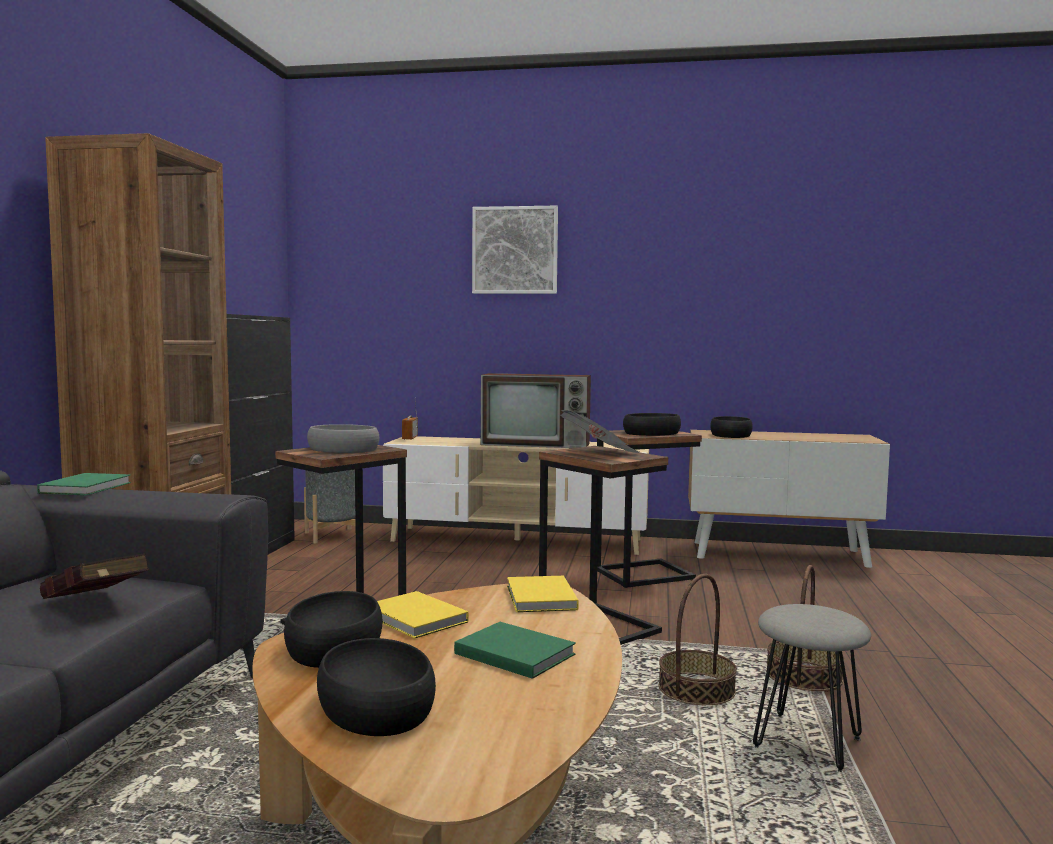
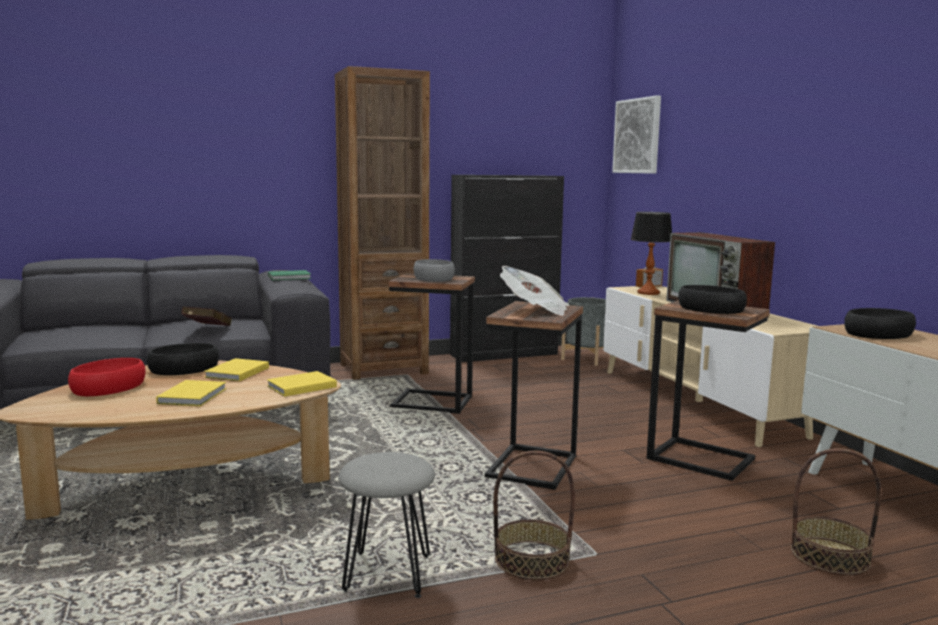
camera: 60 degrees right, 5 degrees up
black bowl [317,638,436,736] -> red bowl [68,358,146,396]
green book [454,622,576,679] -> yellow book [156,380,226,406]
picture [472,206,558,294] -> picture moved to [612,95,661,174]
basket [658,574,737,705] -> basket moved to [791,448,881,576]
none -> table lamp [631,212,672,295]

